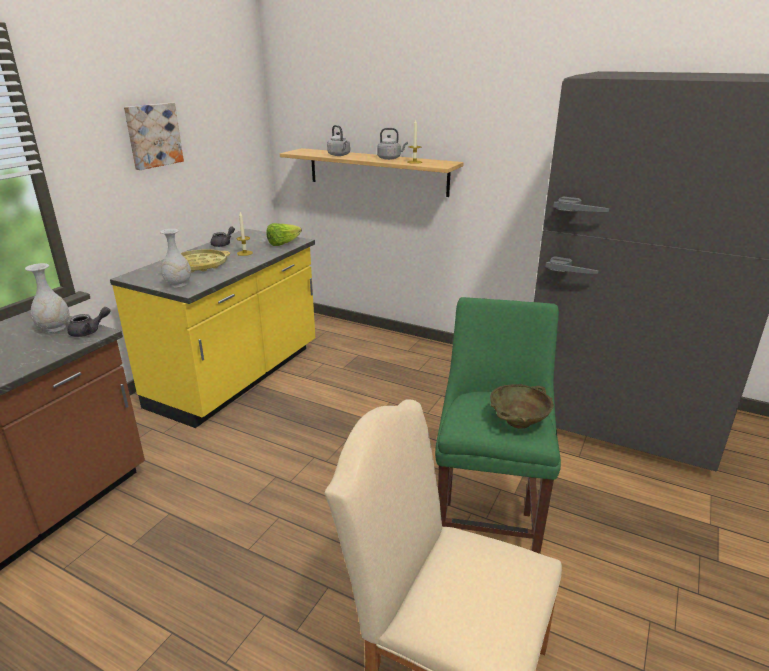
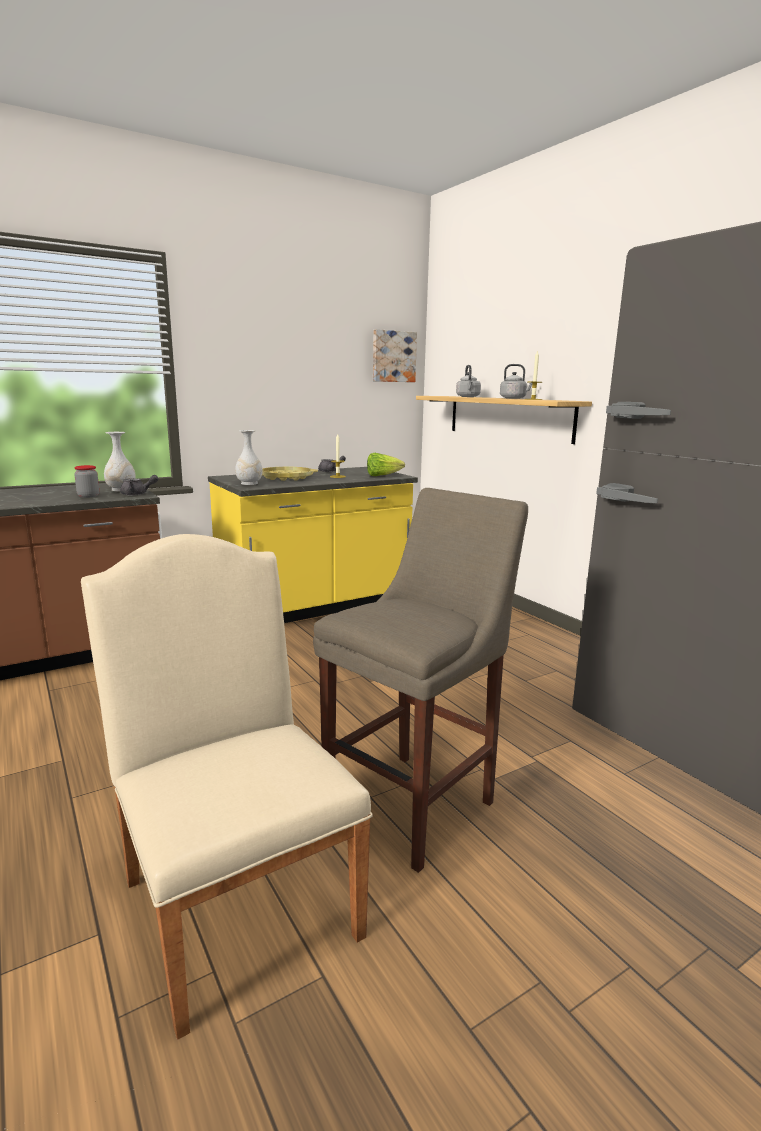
camera: 30 degrees right, 10 degrees down
picture [124,103,184,170] -> picture moved to [373,329,417,382]
green stool [435,297,561,554] -> beige stool [313,488,528,873]
beige bowl [490,384,554,429] -> none
none -> jar [74,465,99,498]

